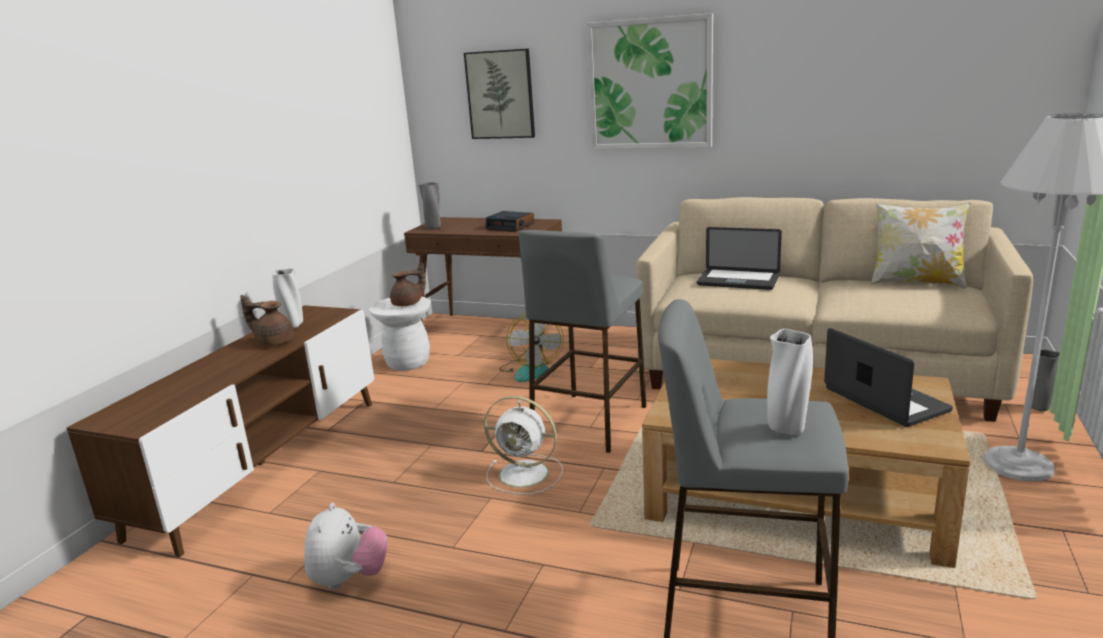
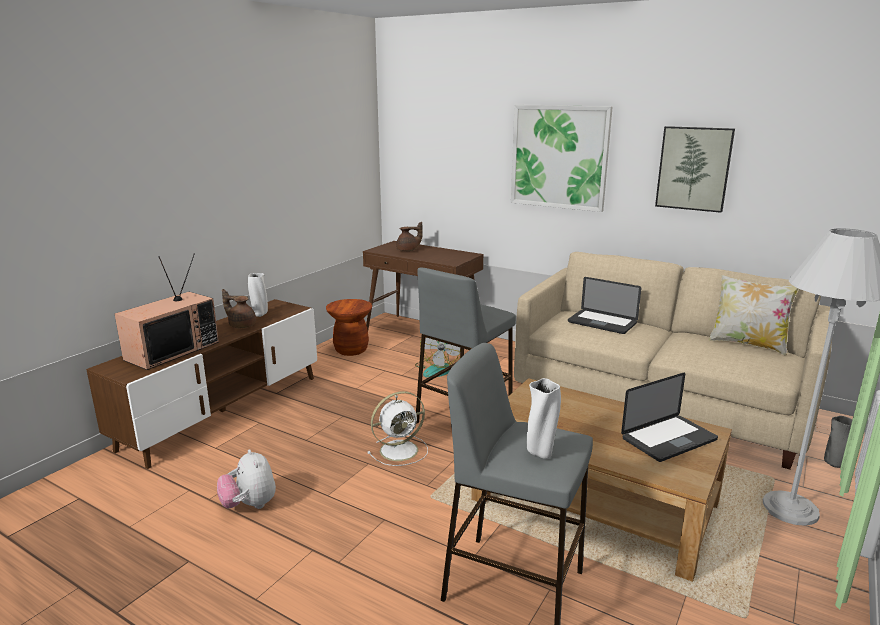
camera: 10 degrees right, 0 degrees up
plush toy [304,503,388,590] -> plush toy turned 135 degrees clockwise [217,449,276,509]
white stool [369,297,431,371] -> brown stool [326,299,372,356]
brown teapot [390,262,426,306] -> brown teapot moved to [396,222,423,251]
grey vase [419,182,441,230] -> none
picture [464,48,535,139] -> picture moved to [655,126,735,213]
white fan [484,396,563,494] -> white fan turned 60 degrees counterclockwise [367,391,428,466]
alarm clock [486,211,534,232] -> none
laptop [824,328,953,427] -> laptop turned 75 degrees clockwise [621,373,718,462]
none -> television [115,253,219,370]

